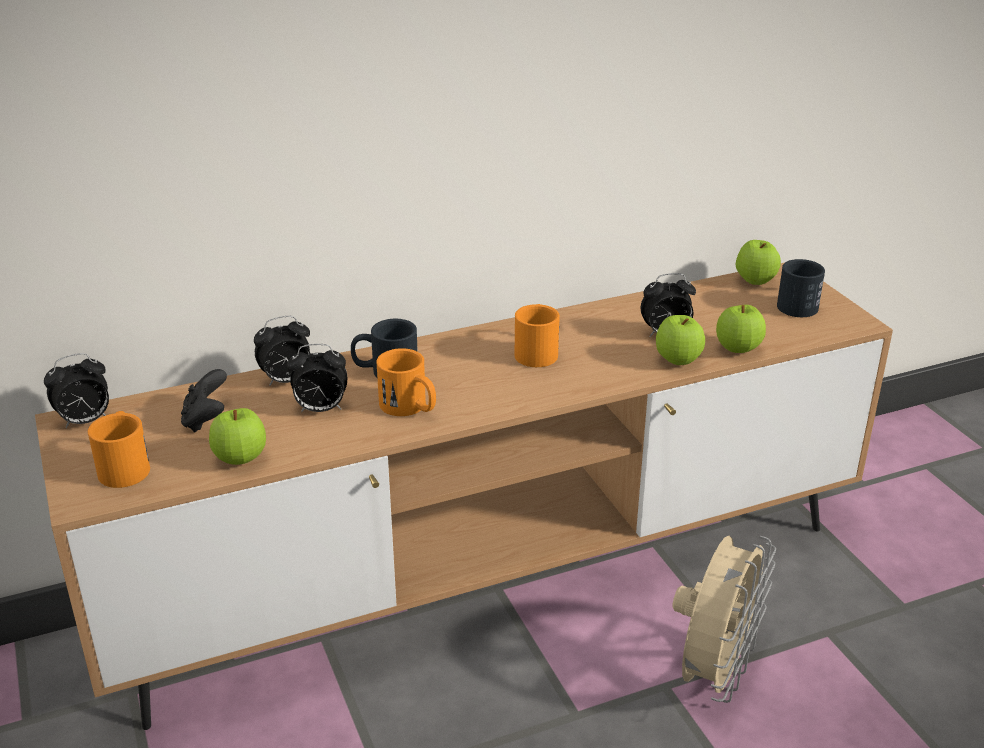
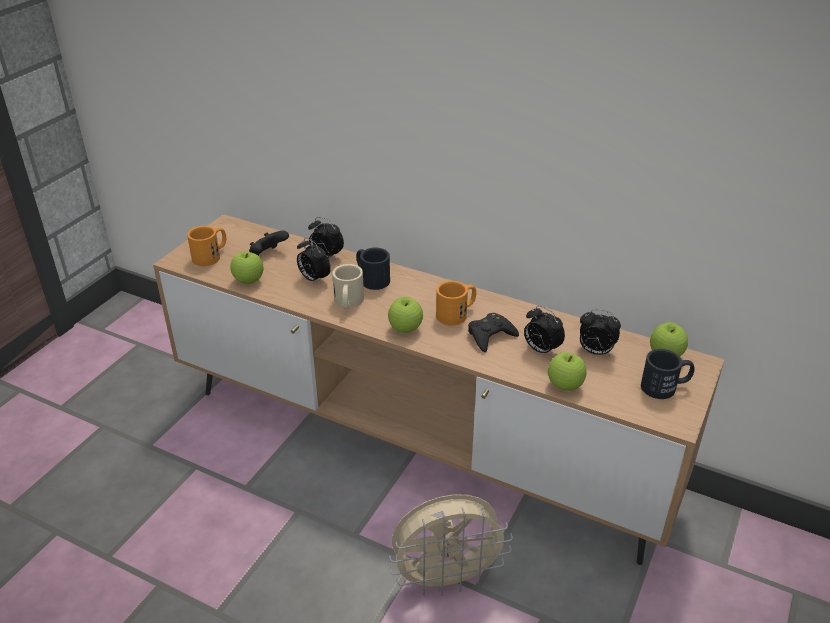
camera: 50 degrees right, 5 degrees up
alarm clock [44,353,109,428] -> alarm clock moved to [580,309,621,356]
orange mug [376,348,436,416] -> beige mug [332,264,364,309]
apple [656,315,705,365] -> apple moved to [388,297,423,333]
none -> black game controller [468,313,519,352]

